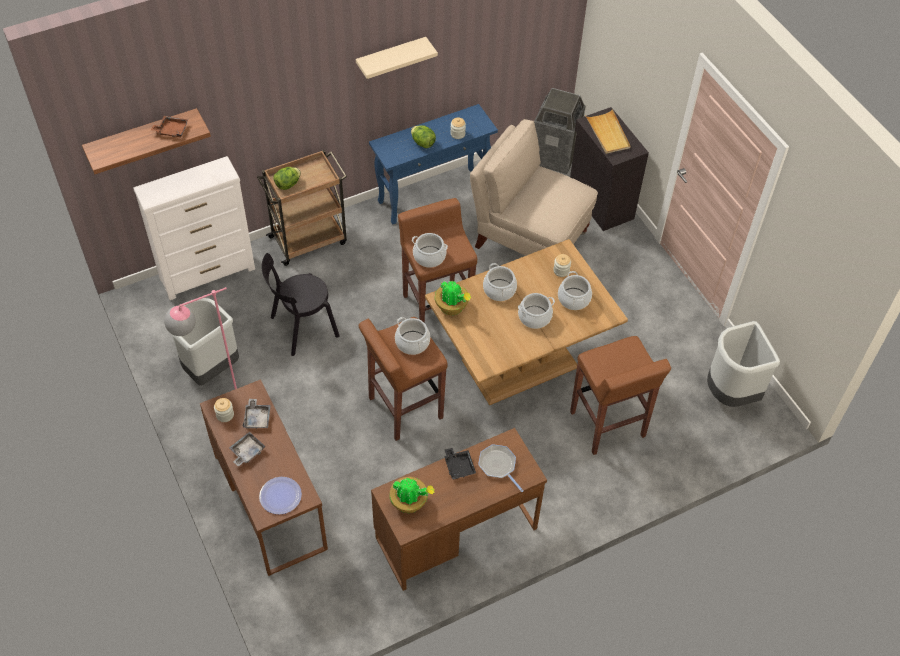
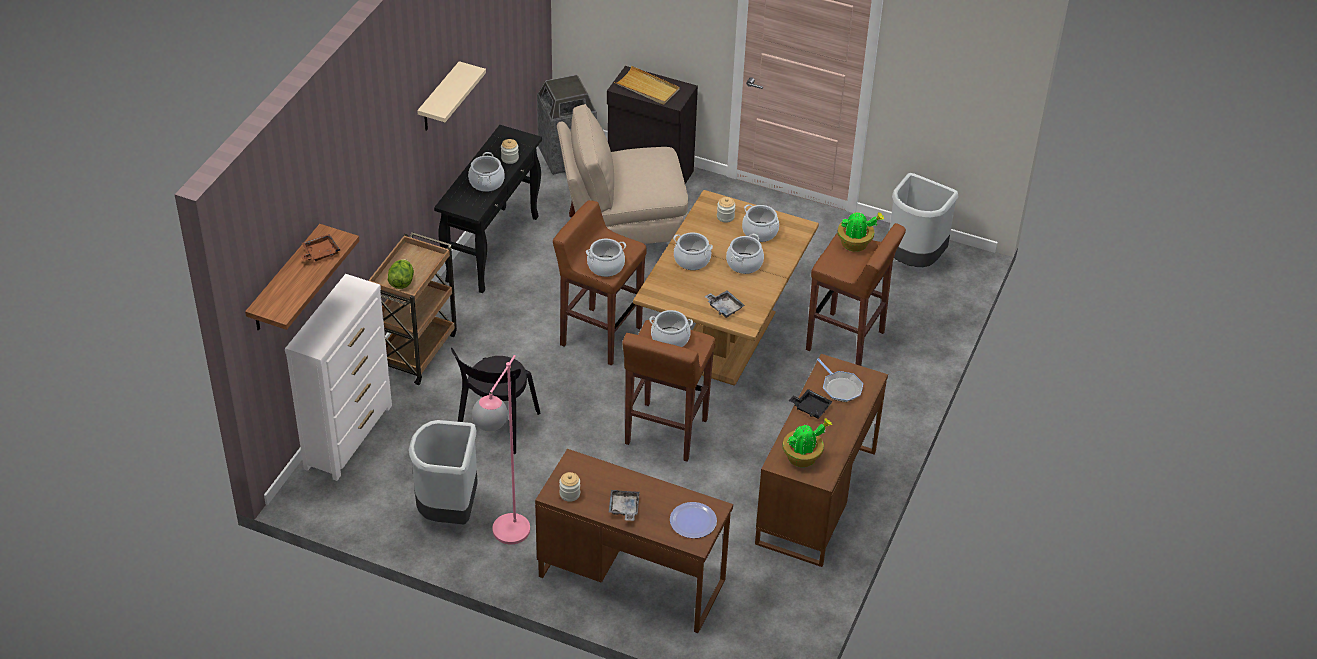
camera: 40 degrees left, 10 degrees down
grey tray [243,399,271,429] -> grey tray moved to [705,290,745,318]
blue console table [369,104,498,224] -> black console table [434,125,542,293]
lettuce [411,125,436,148] -> cooking pot [468,152,505,192]
potted plant [435,281,471,315] -> potted plant moved to [837,212,884,252]
frying pan [478,444,523,492] -> frying pan turned 135 degrees counterclockwise [817,358,863,402]

